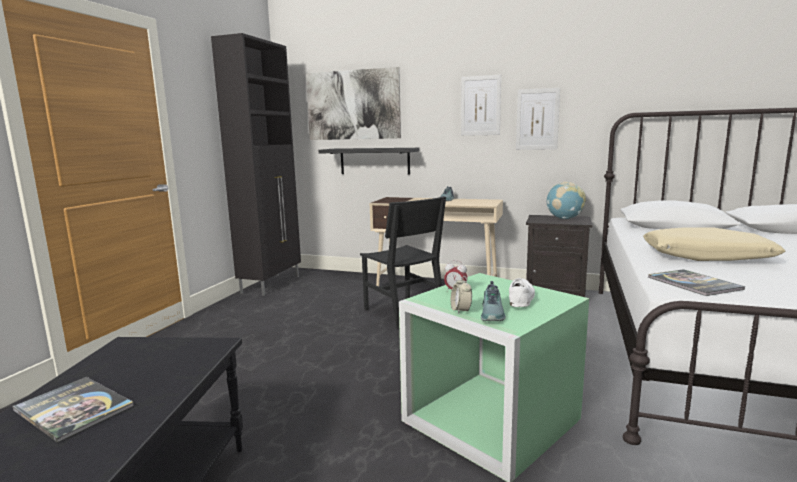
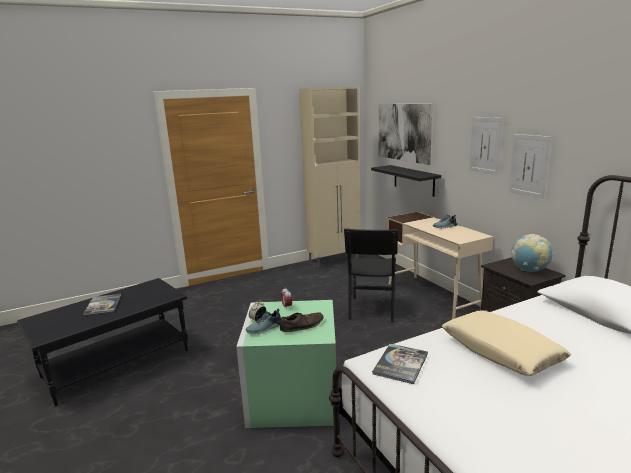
camera: 45 degrees right, 5 degrees up
black cabinet [211,33,301,296] -> beige cabinet [299,86,360,267]
white shoe [509,278,535,307] -> brown shoe [280,312,324,332]

